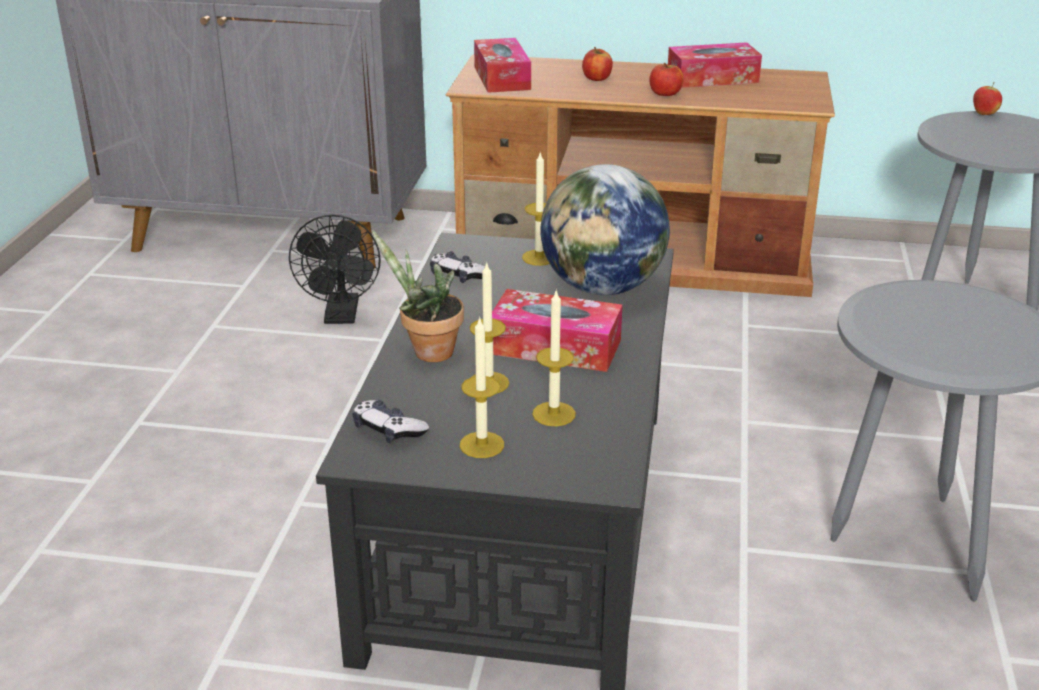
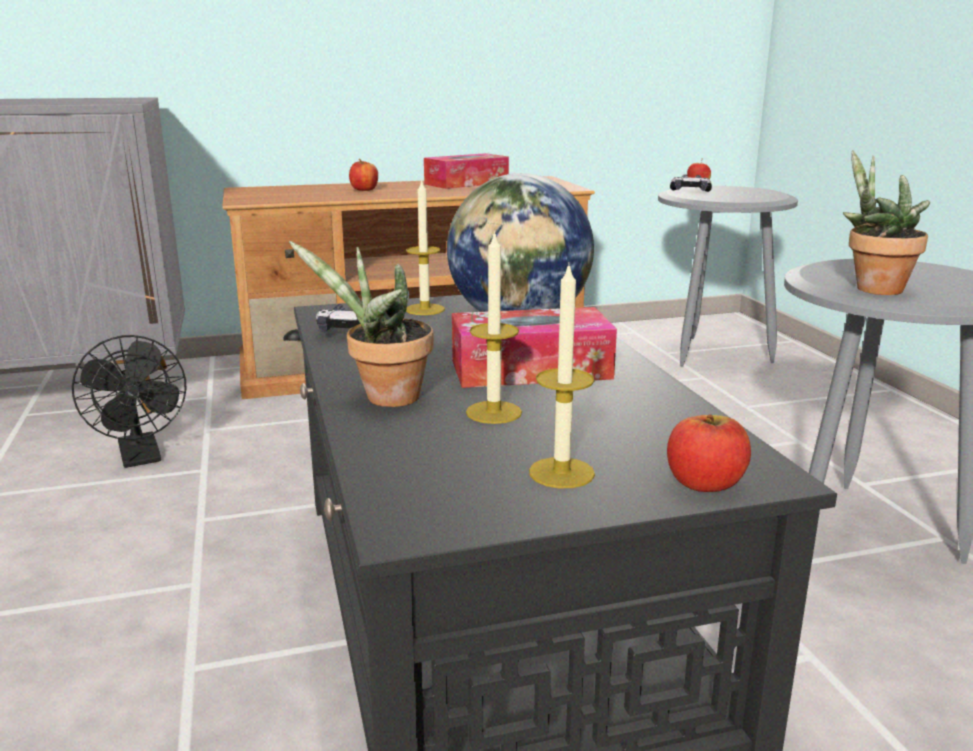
camera: 25 degrees left, 10 degrees down
game controller [353,400,429,443] -> game controller moved to [670,175,712,192]
tissue box [474,38,531,93] -> none
candle [532,289,576,426] -> none
apple [649,63,684,96] -> apple moved to [667,414,751,492]
none -> potted plant [843,150,930,295]

